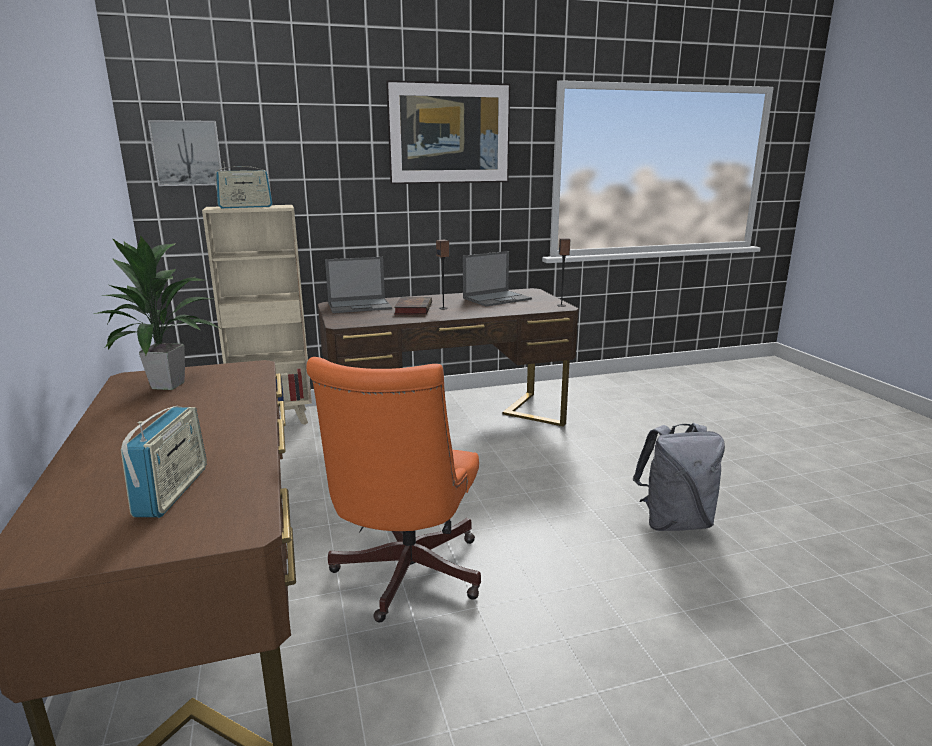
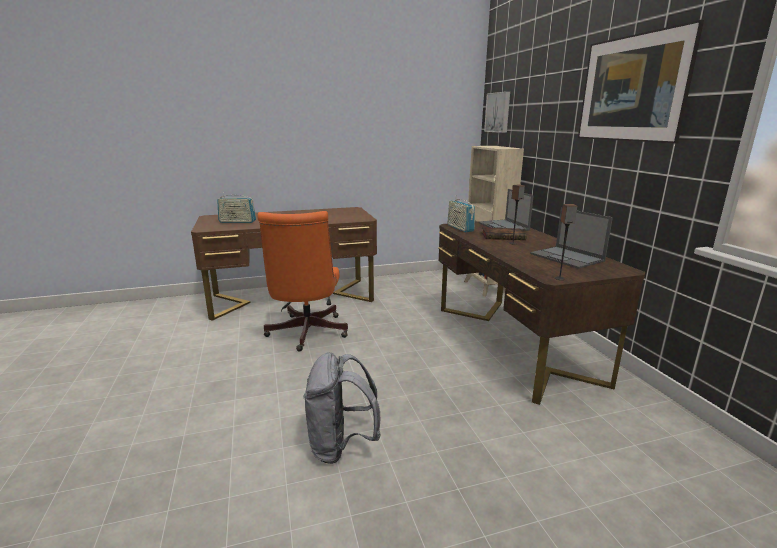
camera: 90 degrees right, 0 degrees up
potted plant [94,235,219,390] -> none
radio [215,162,273,208] -> radio moved to [447,195,475,232]
orange office chair [306,357,481,622] -> orange office chair turned 105 degrees counterclockwise [257,211,348,352]

